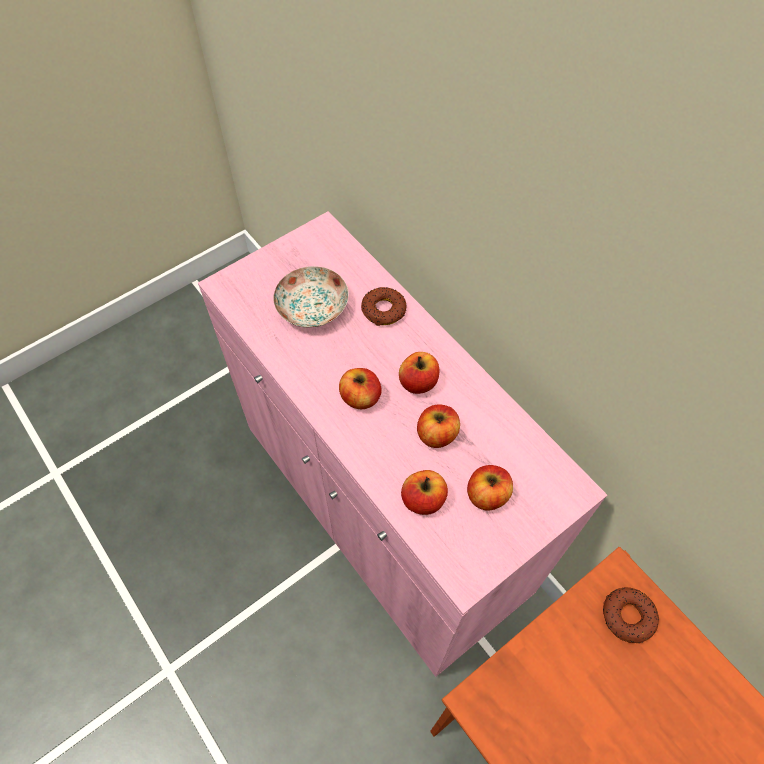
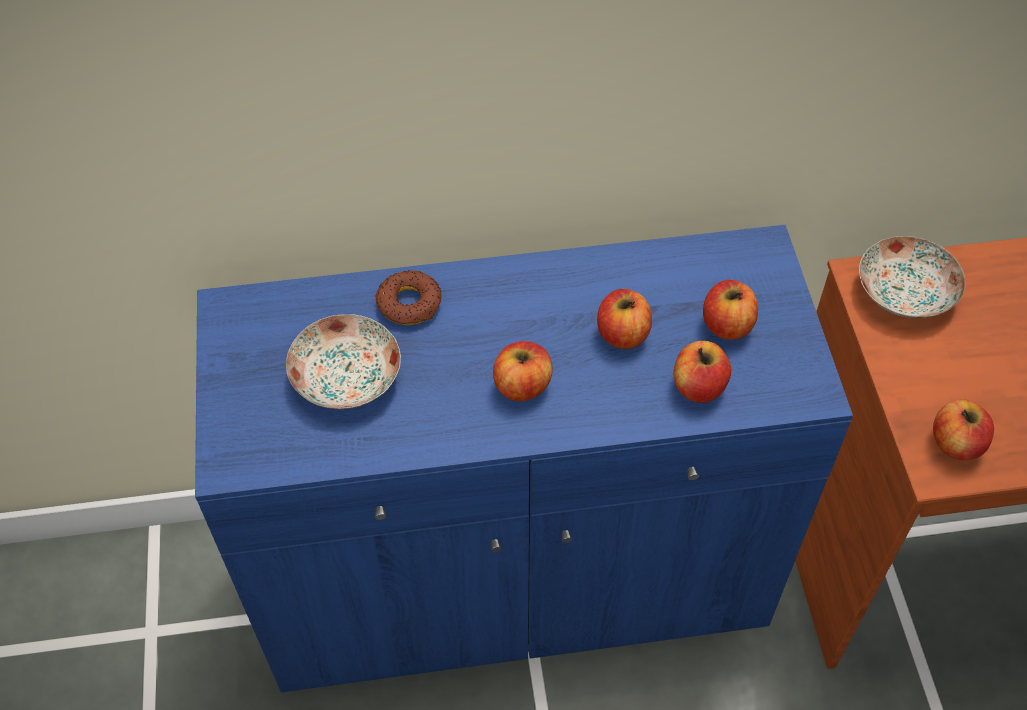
camera: 60 degrees left, 5 degrees down
pink cabinet [198,211,607,677] -> blue cabinet [195,225,853,692]
apple [399,352,439,394] -> apple moved to [933,399,994,460]
donut [603,587,659,643] -> plate [859,236,965,318]

